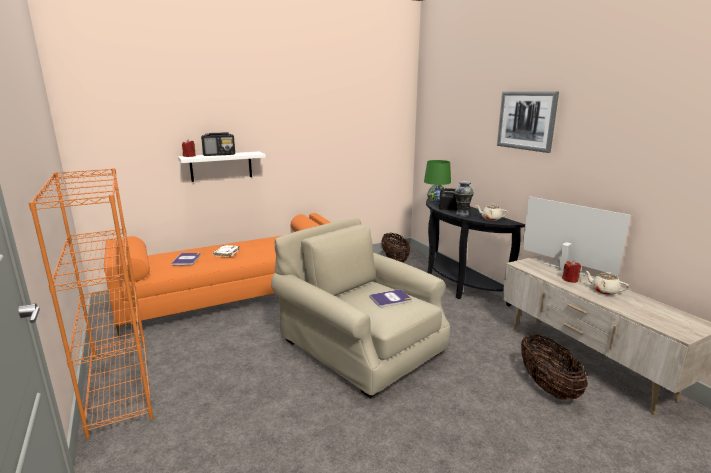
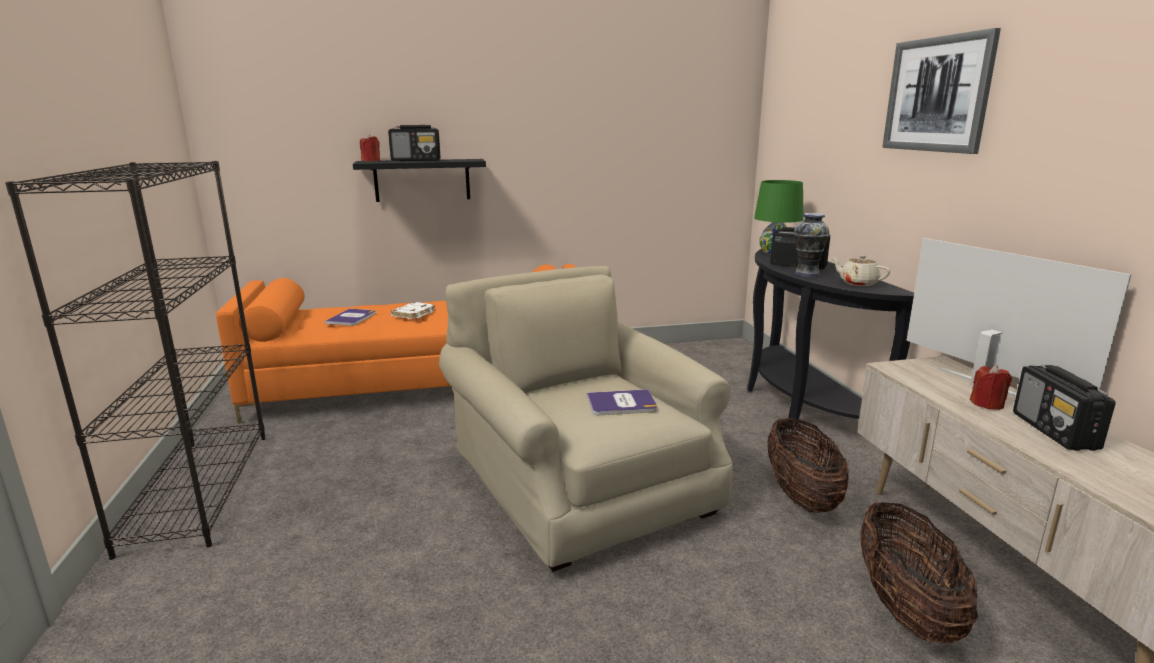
camera: 15 degrees right, 0 degrees up
orange bookcase [29,168,153,439] -> black bookcase [5,161,266,560]
white shelf [178,152,266,182] -> black shelf [353,159,486,202]
basket [382,233,410,262] -> basket moved to [767,417,849,513]
beige teapot [584,270,629,295] -> radio [1013,365,1115,451]

